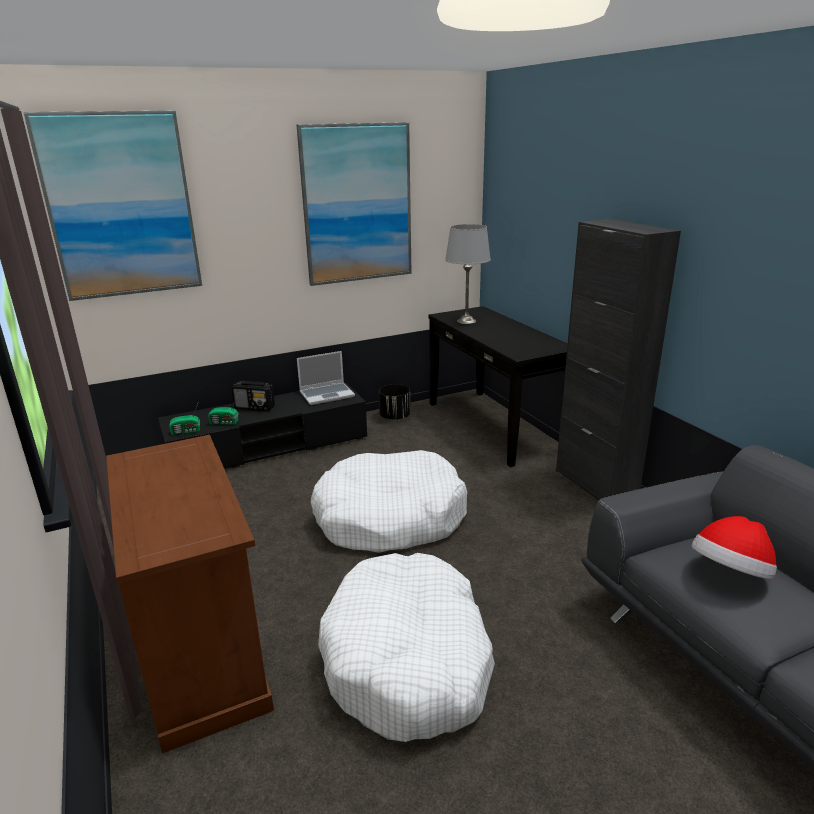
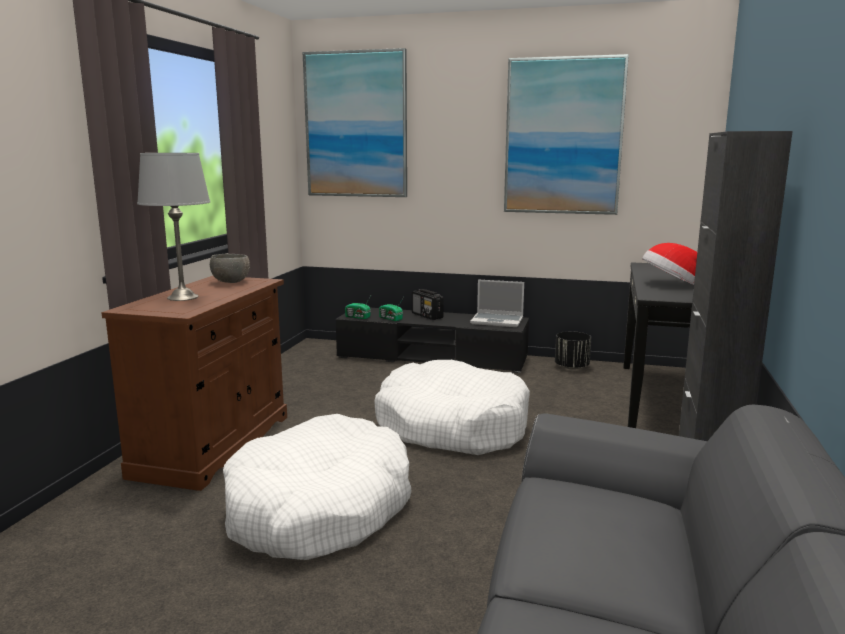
camera: 40 degrees right, 10 degrees down
grey table lamp [445,224,491,324] -> grey table lamp moved to [137,153,210,301]
hat [692,516,777,579] -> hat moved to [642,243,697,285]
none -> grey bowl [210,254,250,283]

